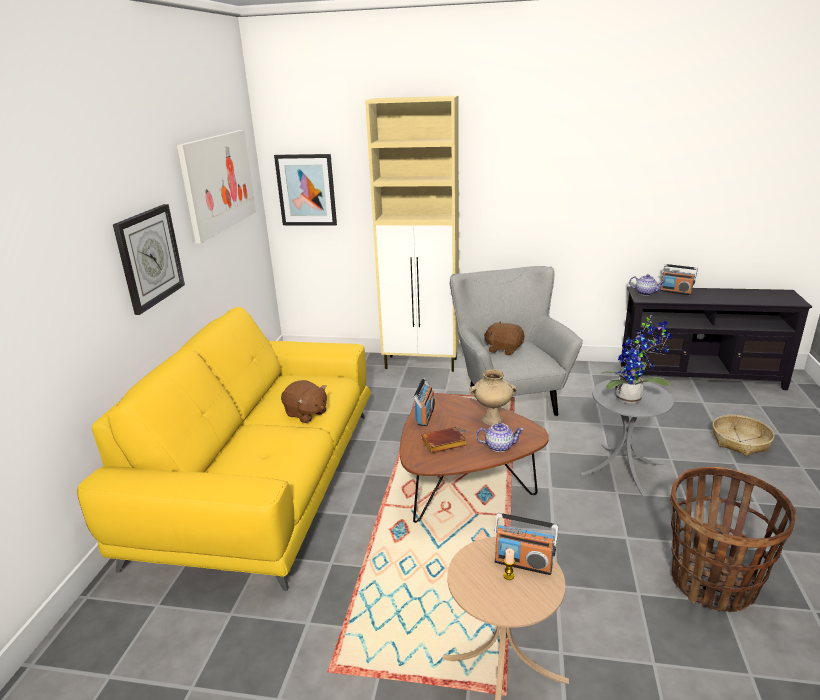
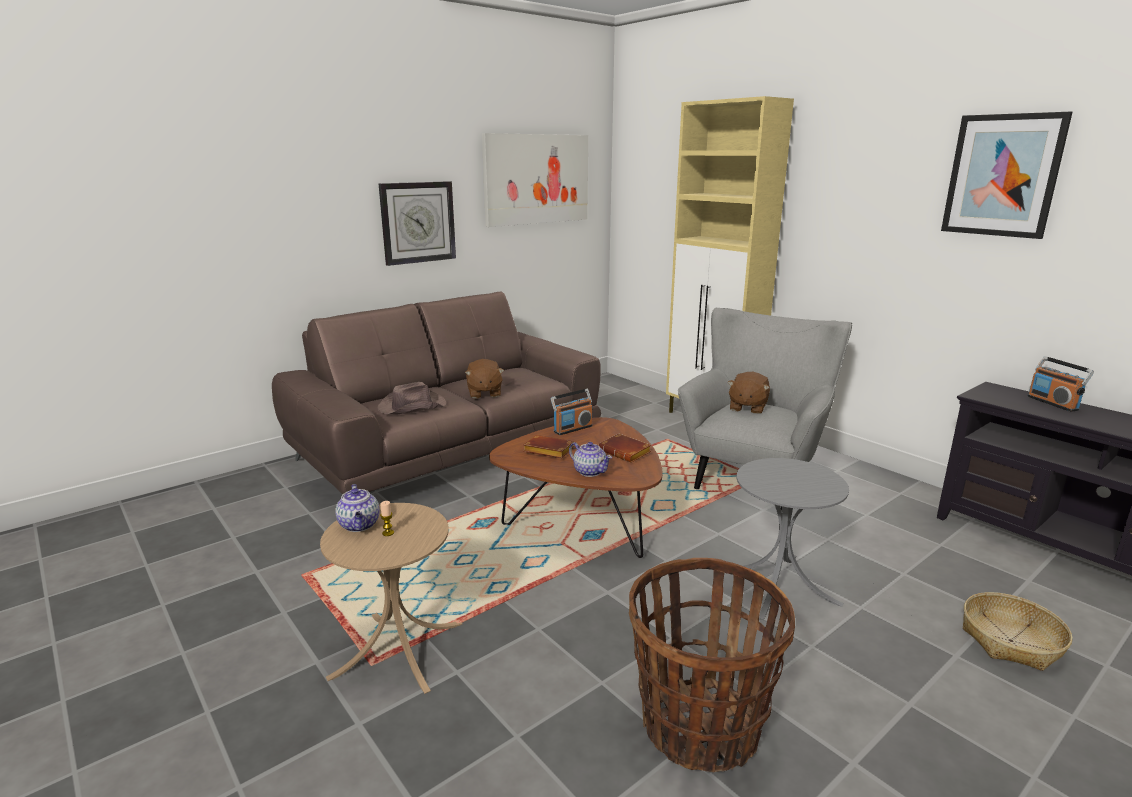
camera: 40 degrees right, 5 degrees down
yellow sofa [77,307,371,591] -> brown sofa [272,291,601,494]
picture [274,154,337,226] -> picture moved to [941,112,1073,239]
beige vase [469,370,517,425] -> brown book [598,434,651,463]
brown plush toy [484,321,524,355] -> brown plush toy turned 135 degrees counterclockwise [727,372,770,414]
radio [494,513,558,575] -> none
potted plant [601,316,673,404] -> none
teapot [629,274,665,295] -> teapot moved to [335,484,380,532]
none -> brown hat [378,382,447,414]

